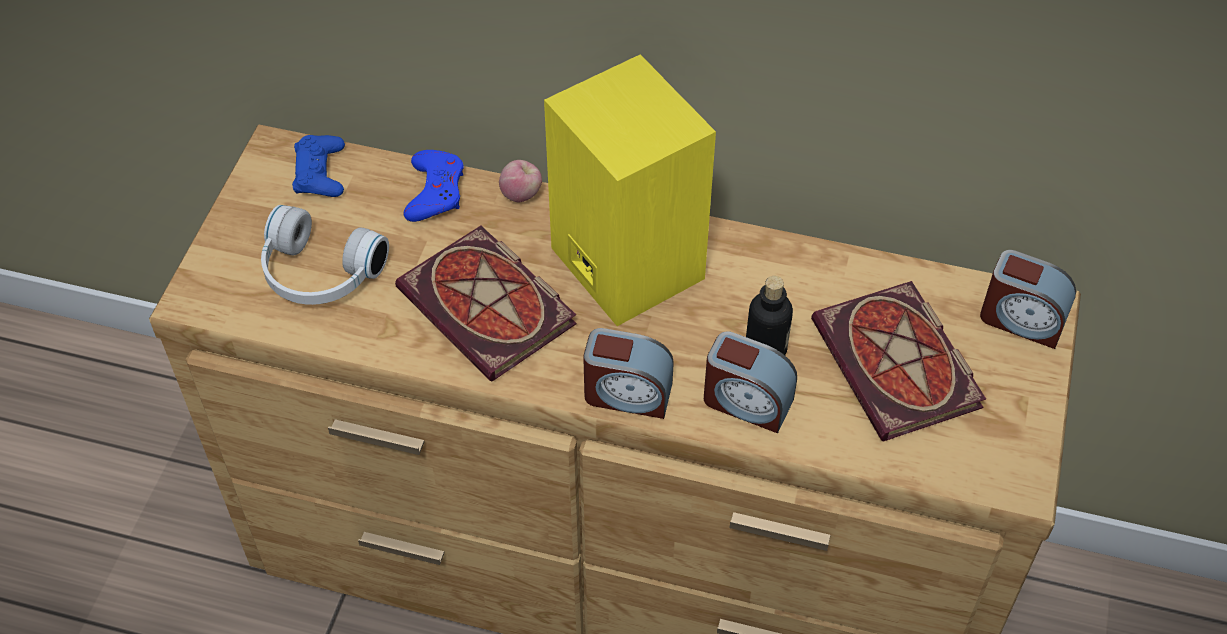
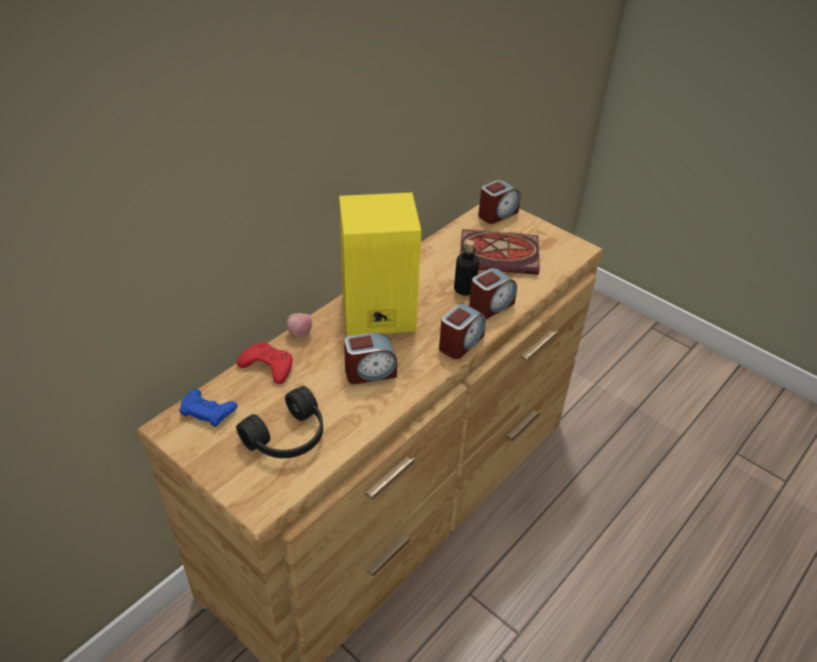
camera: 65 degrees left, 10 degrees down
white headphones [261,205,389,305] -> black headphones [236,386,323,458]
book [395,226,577,381] -> alarm clock [344,332,397,384]
blue game controller [404,150,464,222] -> red game controller [237,342,293,384]

